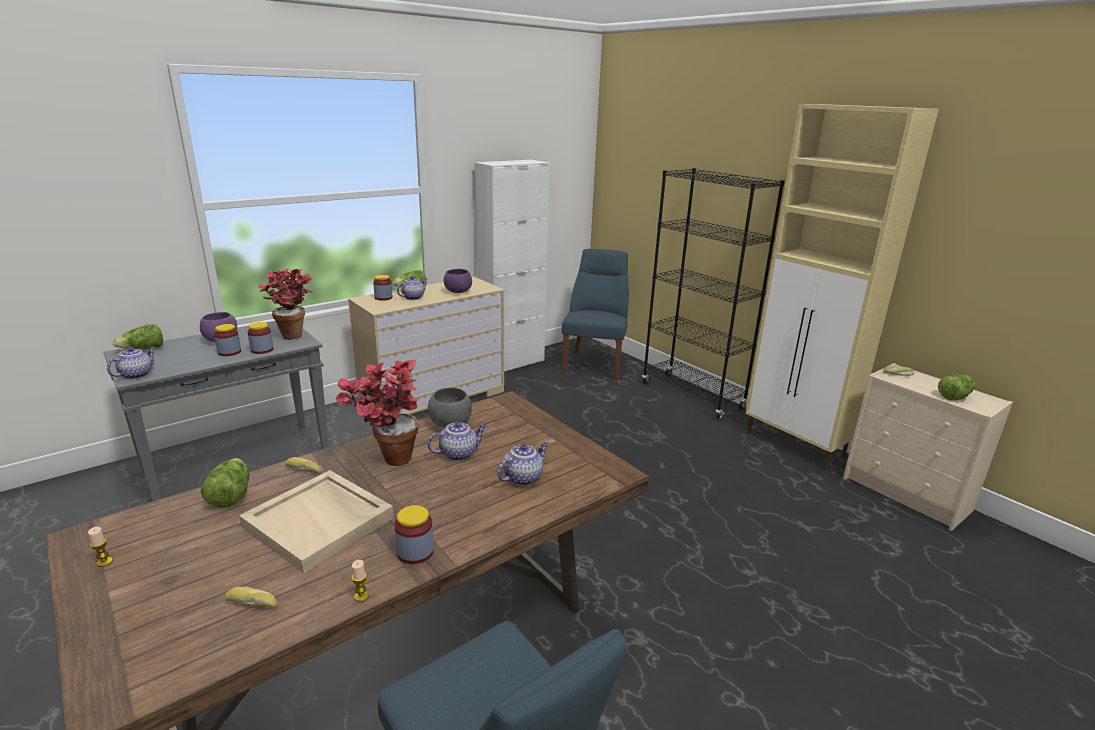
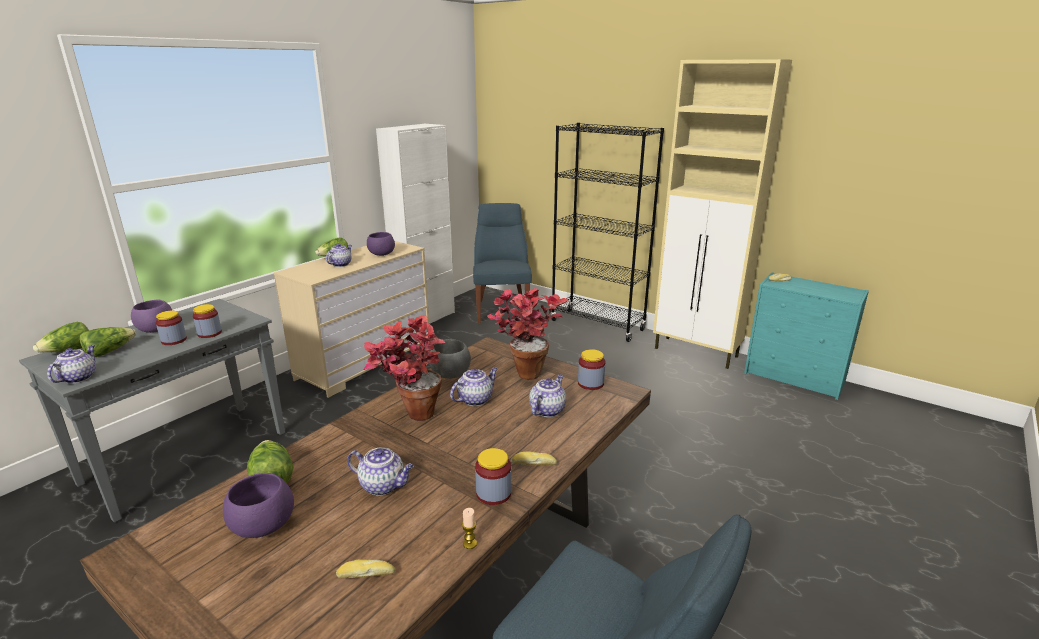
camera: 15 degrees left, 0 degrees up
candle [88,527,113,567] -> none
beige tray [239,470,394,573] -> teapot [347,447,414,496]
potted plant [258,269,312,340] -> potted plant moved to [487,288,568,380]
bread [285,457,322,474] -> bread moved to [511,451,557,465]
jar [373,275,393,301] -> jar moved to [578,349,605,390]
beige dresser [843,363,1013,531] -> turquoise dresser [744,272,869,400]
lettuce [938,374,975,401] -> lettuce moved to [80,327,136,357]
none -> purple bowl [223,473,294,538]

